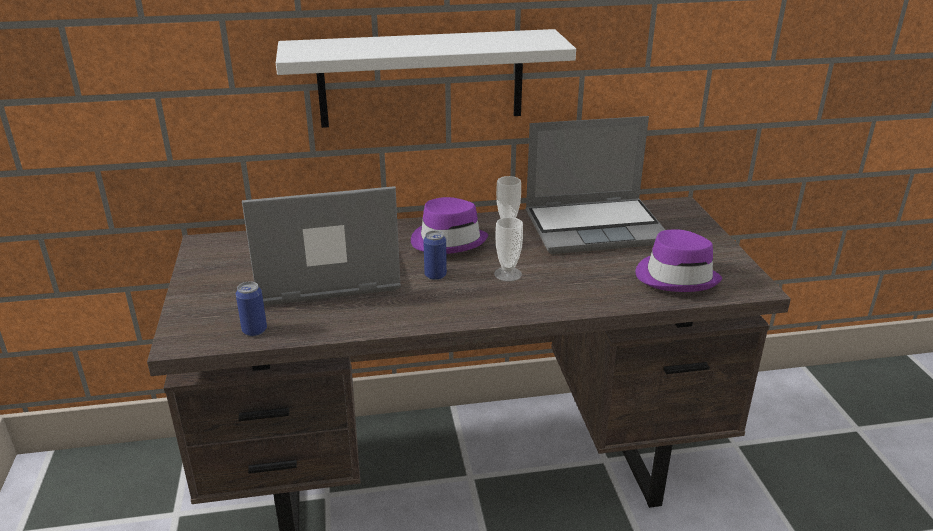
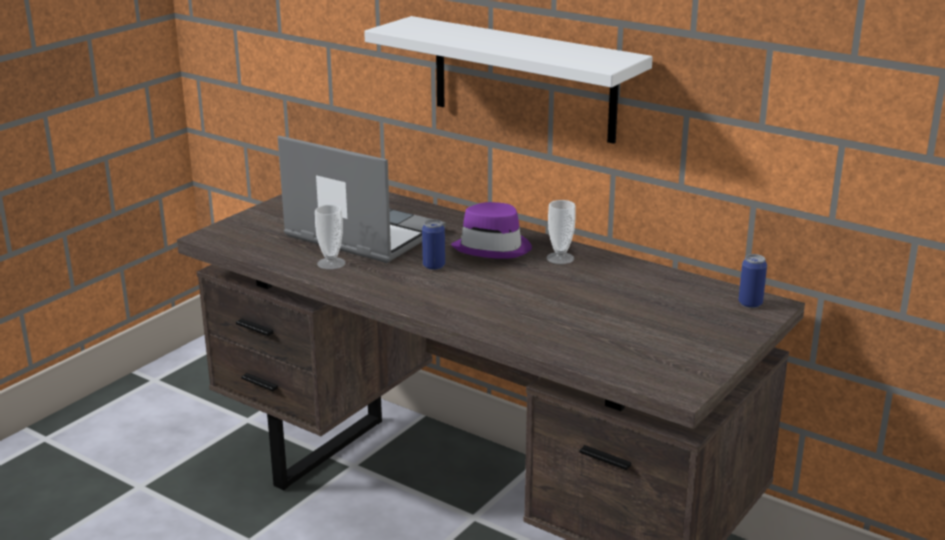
camera: 45 degrees right, 5 degrees down
can [236,281,267,336] -> can moved to [739,254,767,308]
cup [494,217,523,281] -> cup moved to [315,205,345,270]
laptop [526,116,665,254] -> none
purple hat [635,229,722,292] -> none

